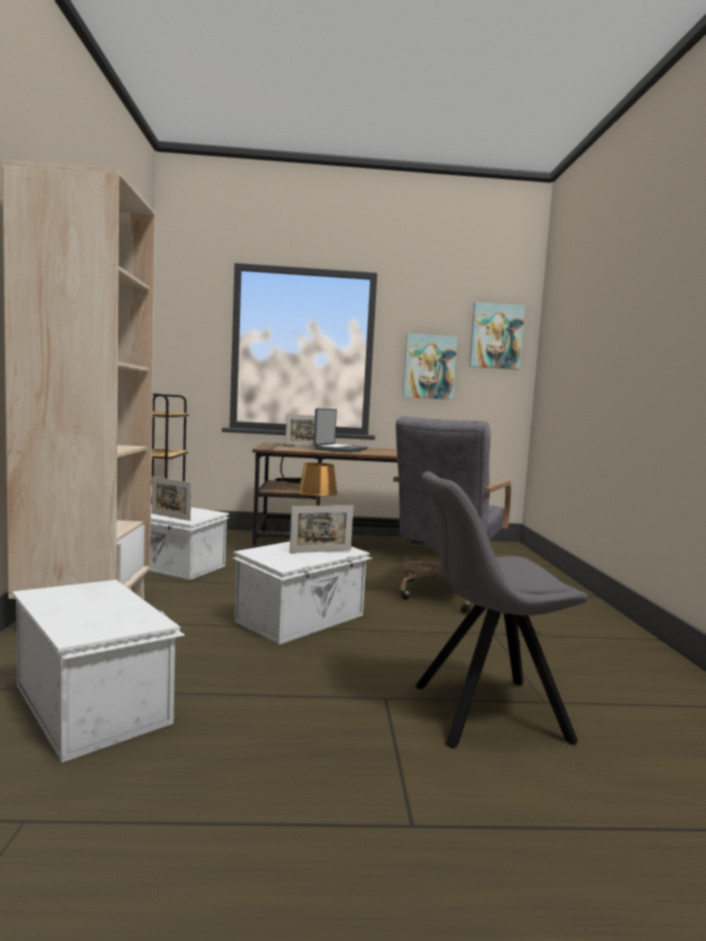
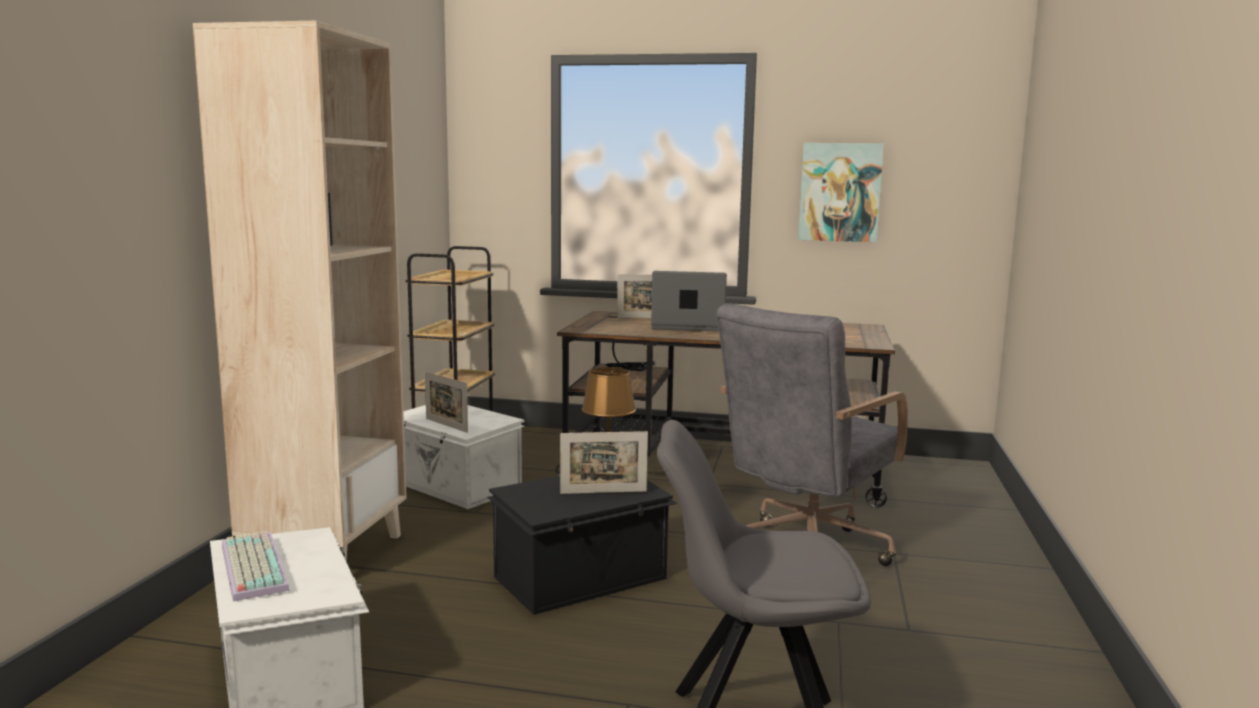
camera: 15 degrees right, 5 degrees up
white storage box [233,541,373,645] -> black storage box [487,476,677,615]
laptop [314,408,367,453] -> laptop turned 120 degrees counterclockwise [651,271,727,332]
picture [469,302,525,370] -> none
none -> keyboard [222,531,290,601]

